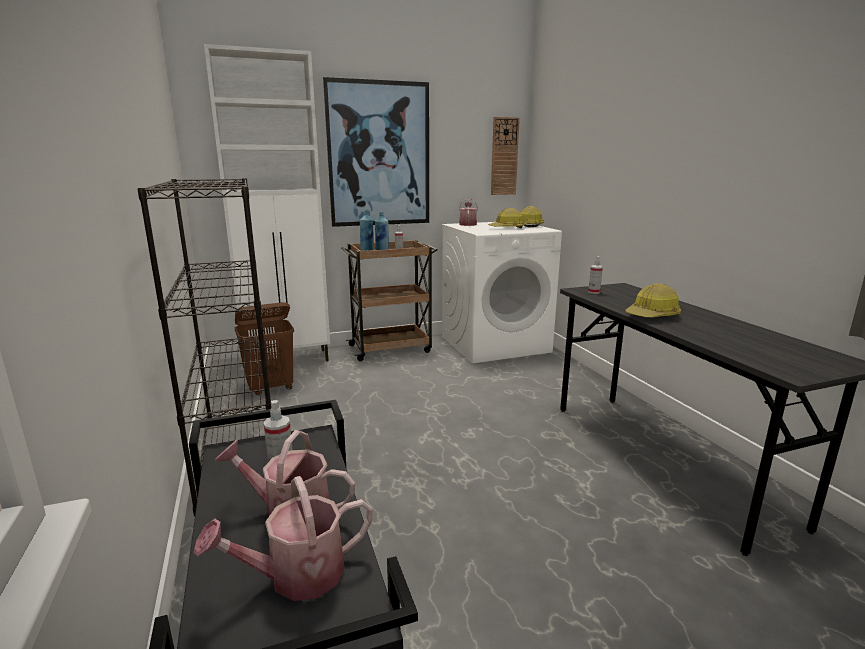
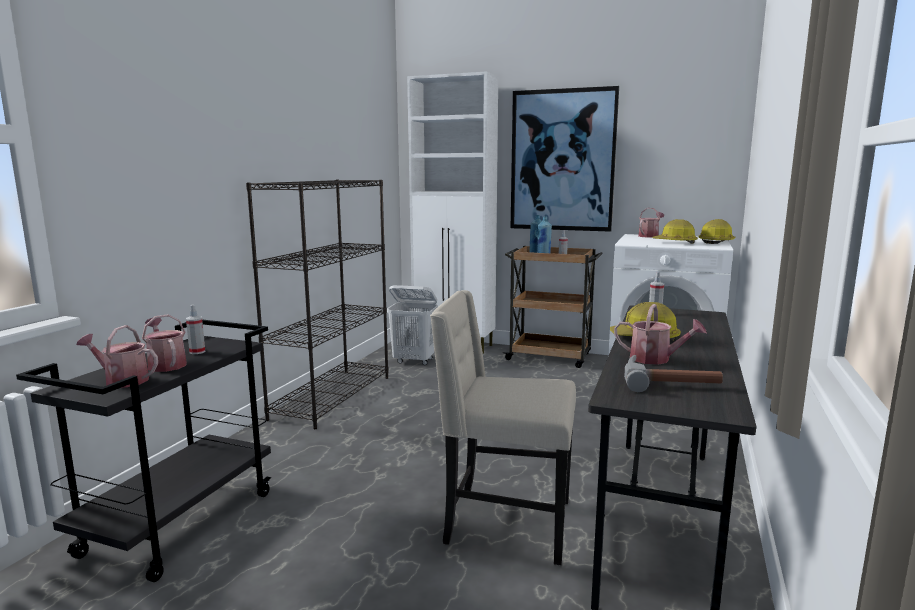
camera: 40 degrees right, 5 degrees down
brown laundry basket [235,302,294,395] -> white laundry basket [387,285,438,365]
wall clock [491,117,520,195] -> none
none -> beige chair [430,290,576,565]
none -> watering can [614,304,707,365]
none -> hammer [624,355,723,392]

